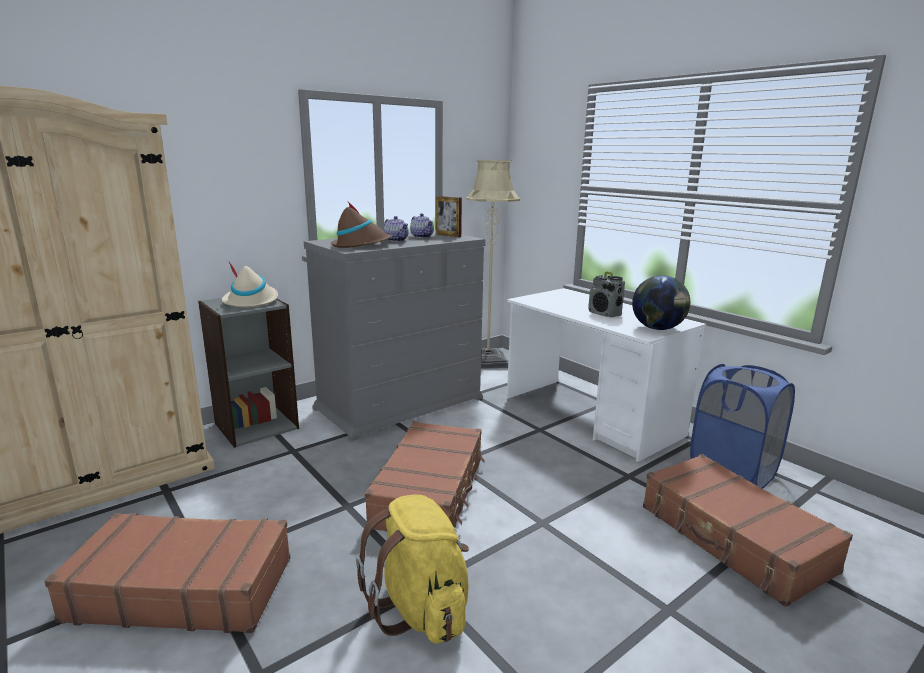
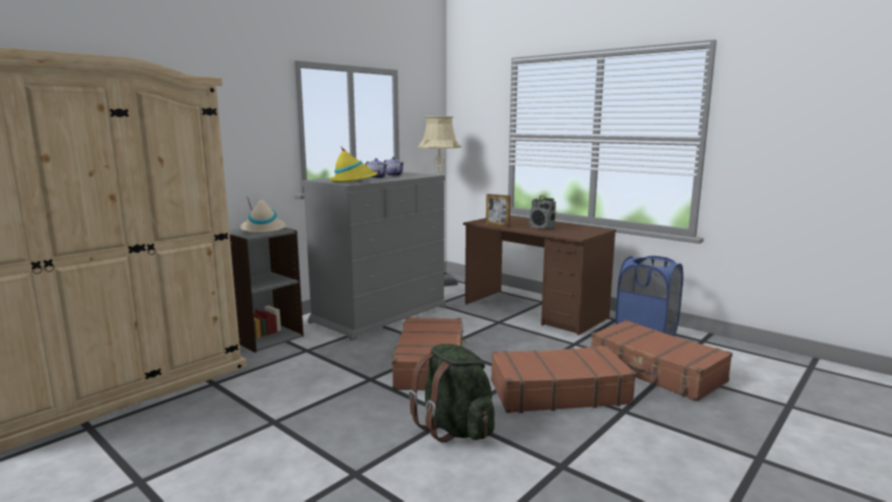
camera: 10 degrees left, 5 degrees down
brown suitcase [44,513,290,633] -> brown suitcase moved to [491,345,636,413]
brown hat [331,202,392,248] -> yellow hat [330,147,378,183]
yellow backpack [356,495,469,643] -> green backpack [408,344,495,443]
picture frame [436,196,462,237] -> picture frame moved to [486,194,511,227]
white desk [507,288,706,462] -> brown desk [463,216,616,336]
globe [632,275,690,330] -> none

